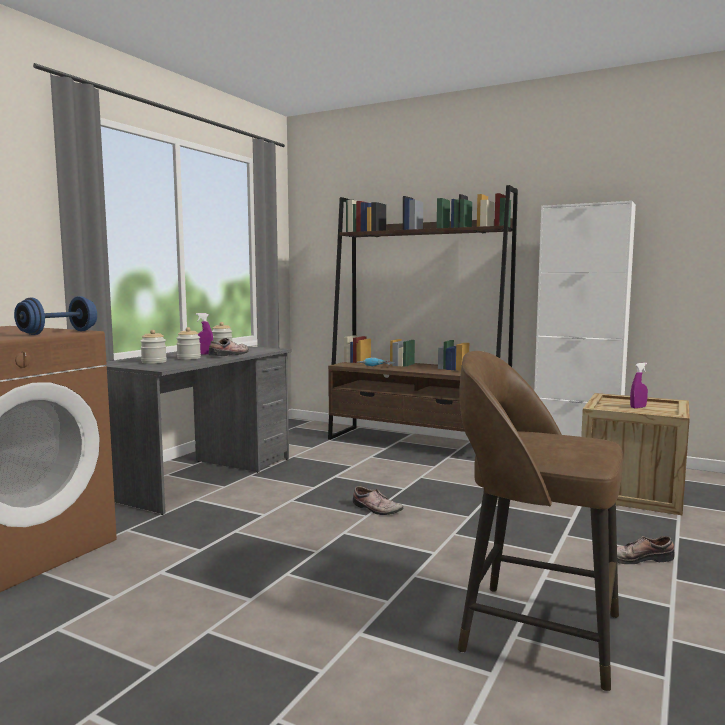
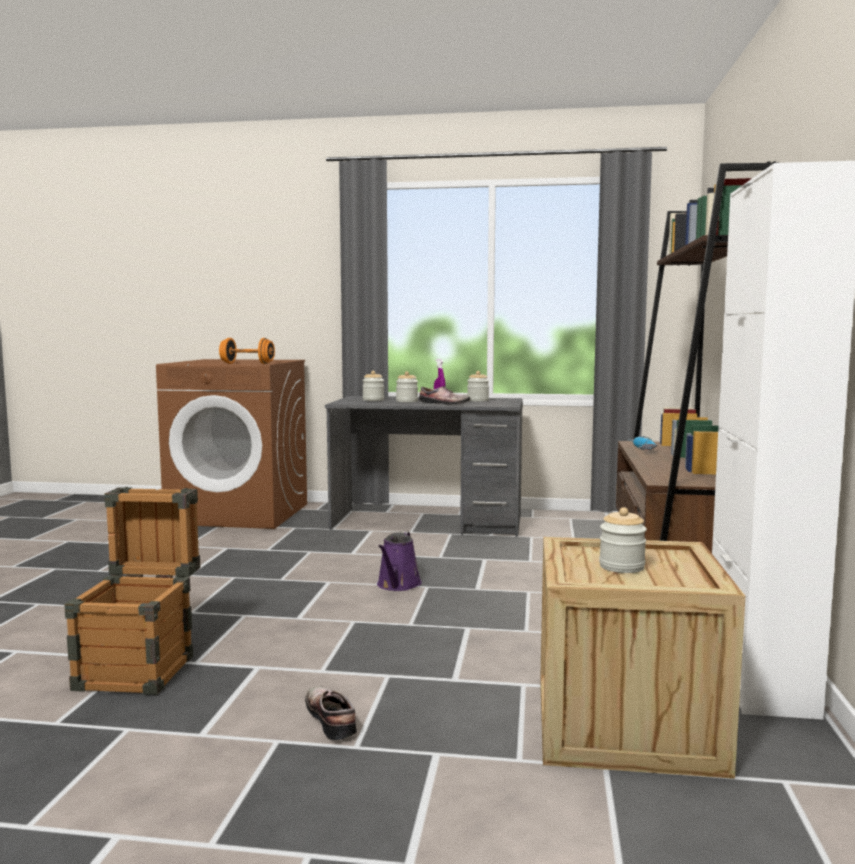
camera: 70 degrees right, 0 degrees up
blue dumbbell [14,296,97,335] -> orange dumbbell [219,338,275,364]
shoe [353,486,404,515] -> purple watering can [377,531,422,591]
brown stool [458,351,623,691] -> crate [64,487,200,695]
purple spray bottle [630,363,648,408] -> jar [599,507,647,573]

